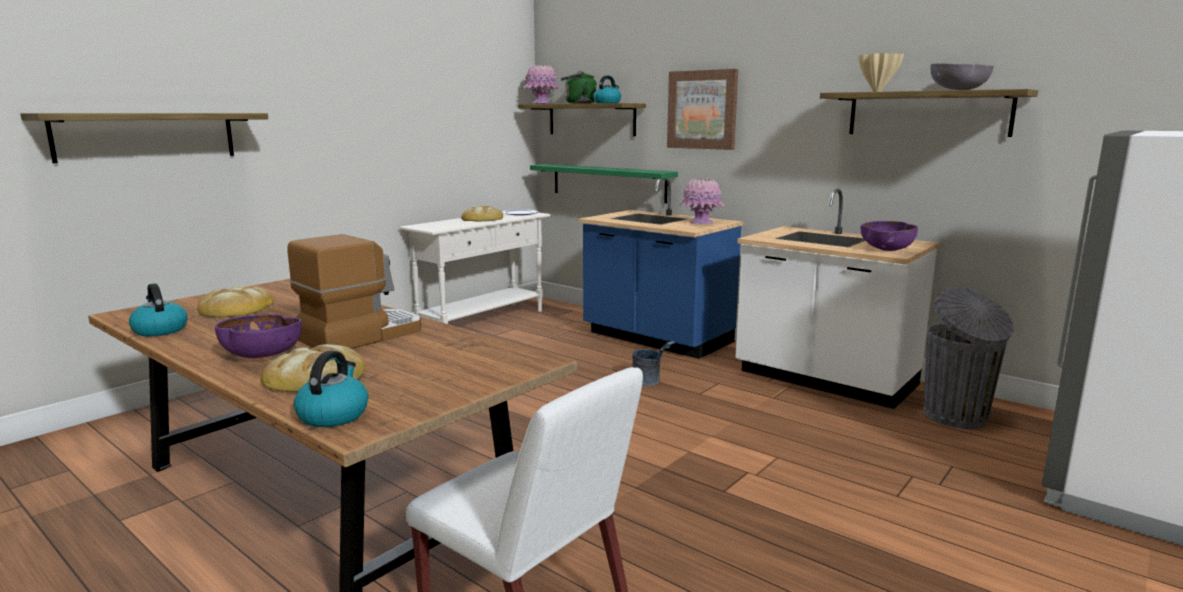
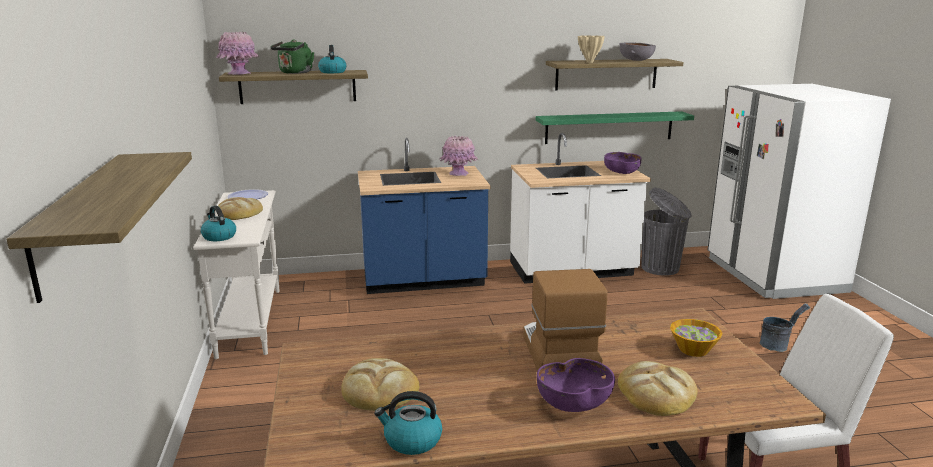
camera: 50 degrees left, 5 degrees up
kettle [294,351,368,427] -> kettle moved to [201,206,236,241]
green shelf [530,164,678,203] -> green shelf moved to [536,111,694,144]
grey bucket [632,341,675,386] -> grey bucket moved to [760,304,810,352]
picture [667,69,738,150] -> none
none -> bowl [670,319,722,357]

